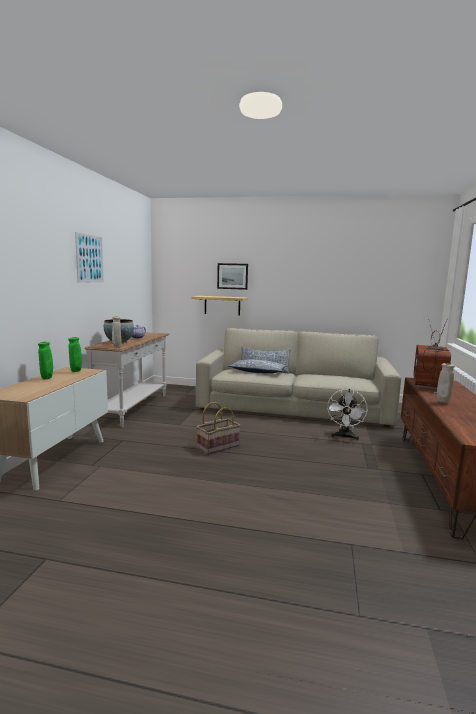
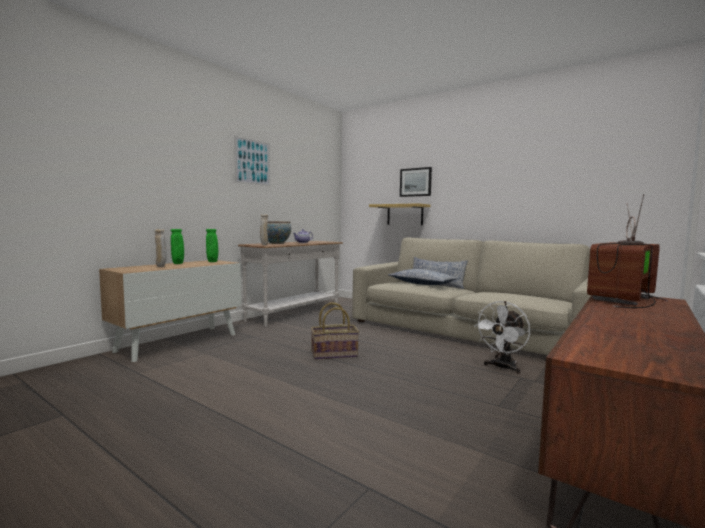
camera: 25 degrees right, 5 degrees down
beige vase [437,363,455,403] -> beige vase moved to [155,229,167,267]

